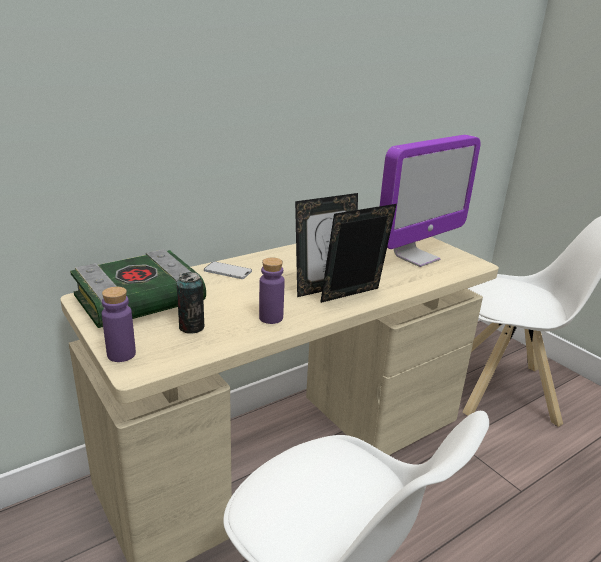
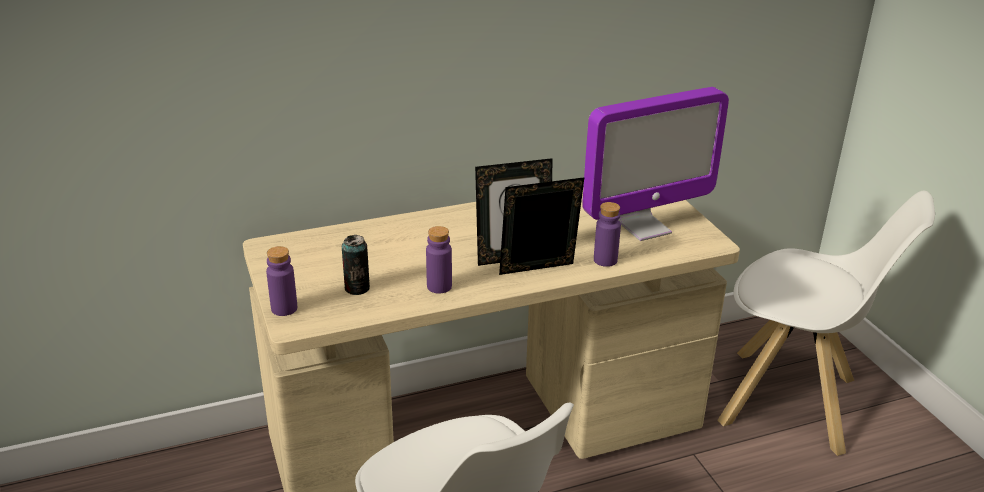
camera: 15 degrees right, 5 degrees up
book [70,249,206,328] -> none
phone [204,262,252,279] -> none
none -> purple bottle [594,202,621,267]

